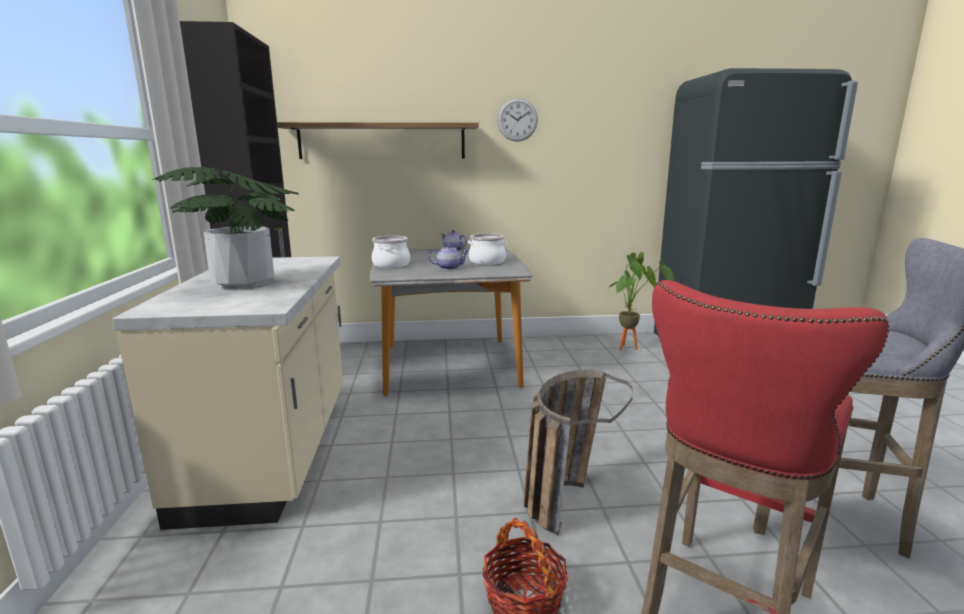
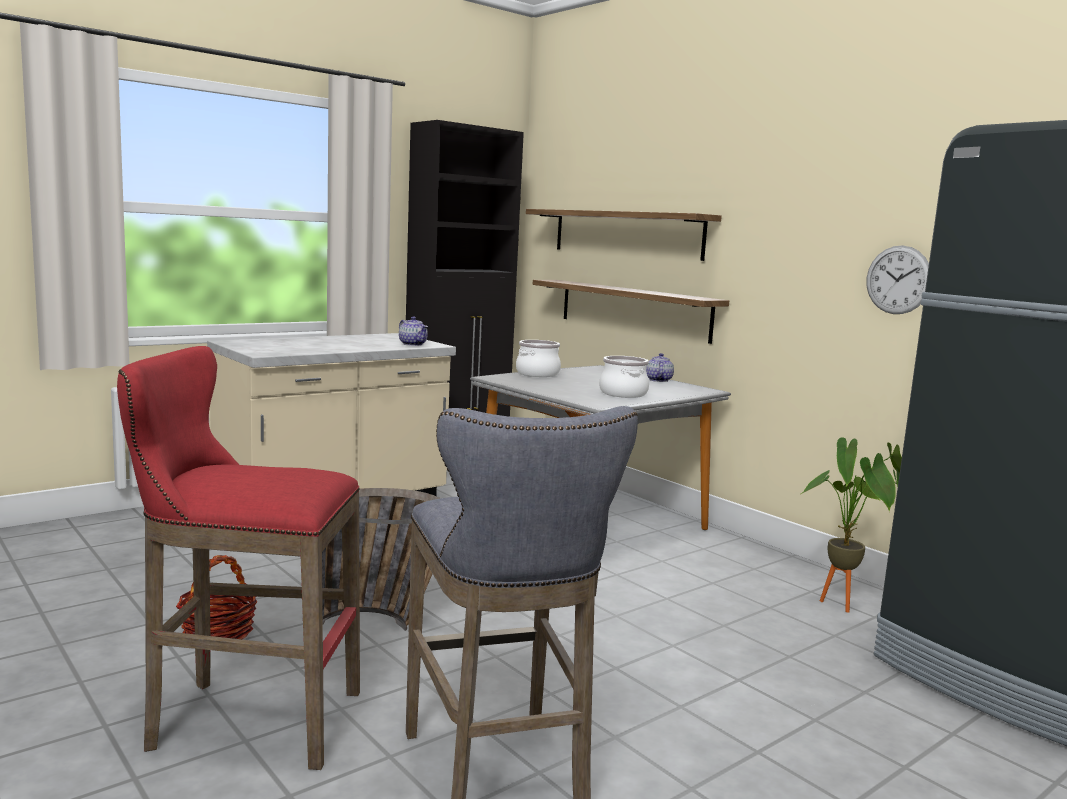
camera: 55 degrees right, 5 degrees down
potted plant [152,167,299,289] -> none
teapot [428,244,469,270] -> teapot moved to [399,316,428,346]
wall clock [497,98,538,142] -> wall clock moved to [866,245,929,314]
none -> shelf [533,280,729,344]

